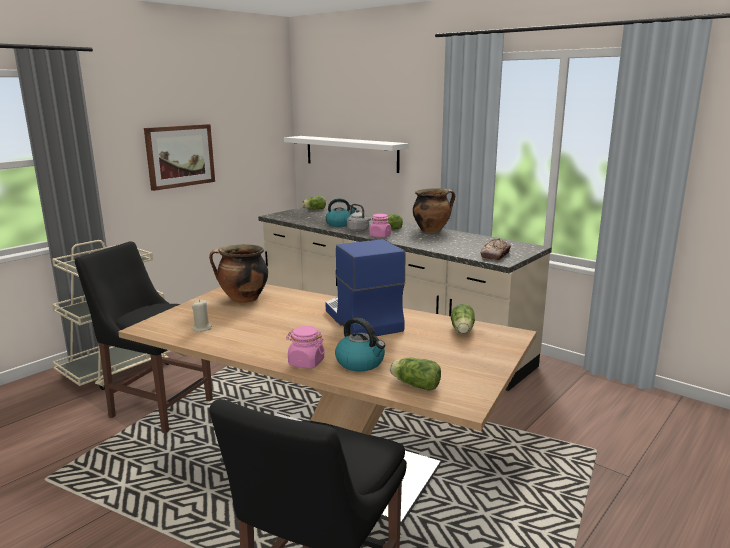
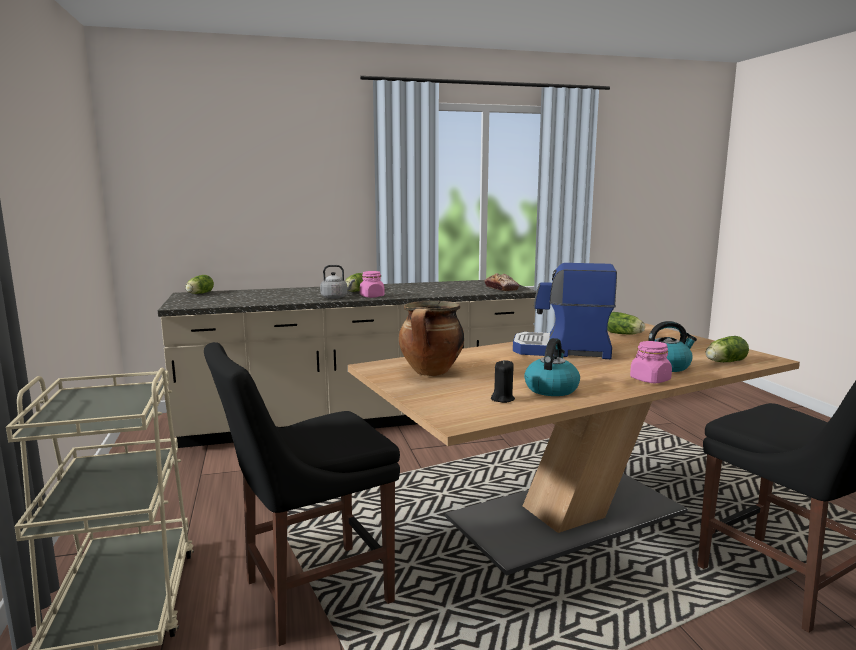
camera: 55 degrees left, 5 degrees down
picture [144,124,215,191] -> none
beige candle [192,300,212,332] -> black candle [491,360,515,403]
white shelf [284,136,409,173] -> none
kettle [326,198,357,227] -> kettle moved to [524,338,580,396]
cooking pot [413,188,455,233] -> none

